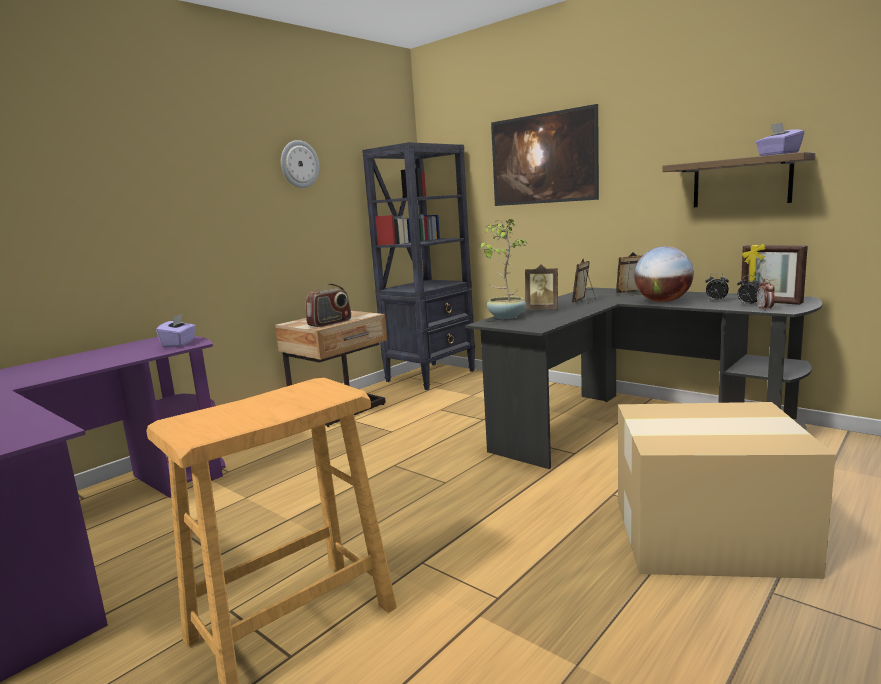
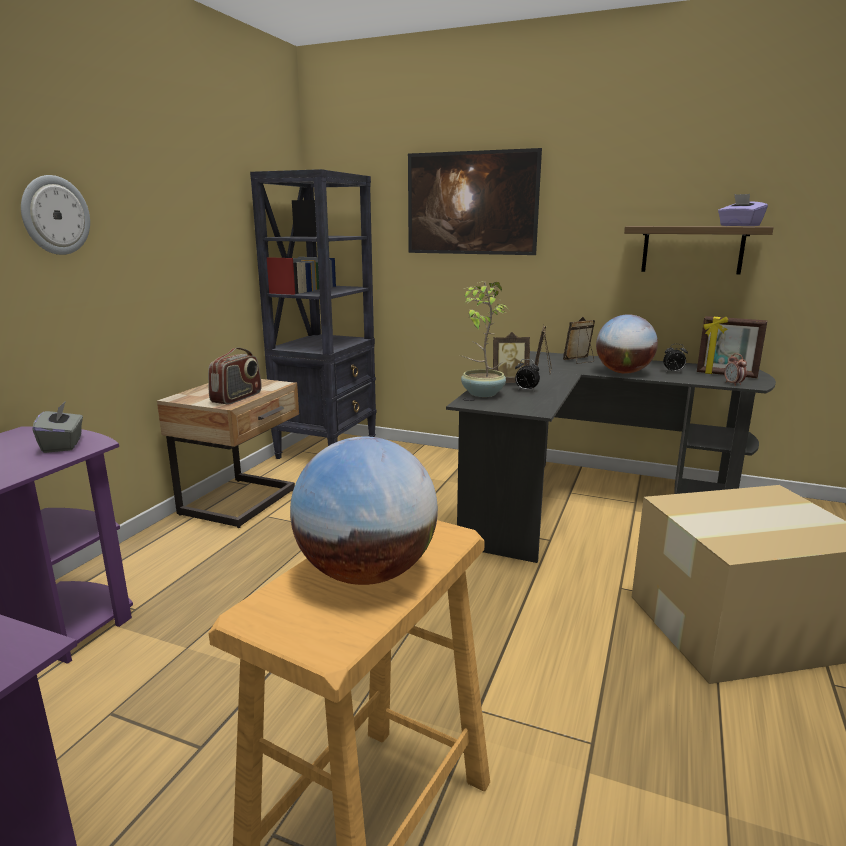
camera: 20 degrees left, 5 degrees up
purple tissue box [156,314,196,348] -> grey tissue box [33,401,83,453]
wall clock [281,140,319,188] -> wall clock moved to [21,175,90,255]
alarm clock [737,275,761,305] -> alarm clock moved to [515,359,540,391]
none -> globe [290,436,438,585]

